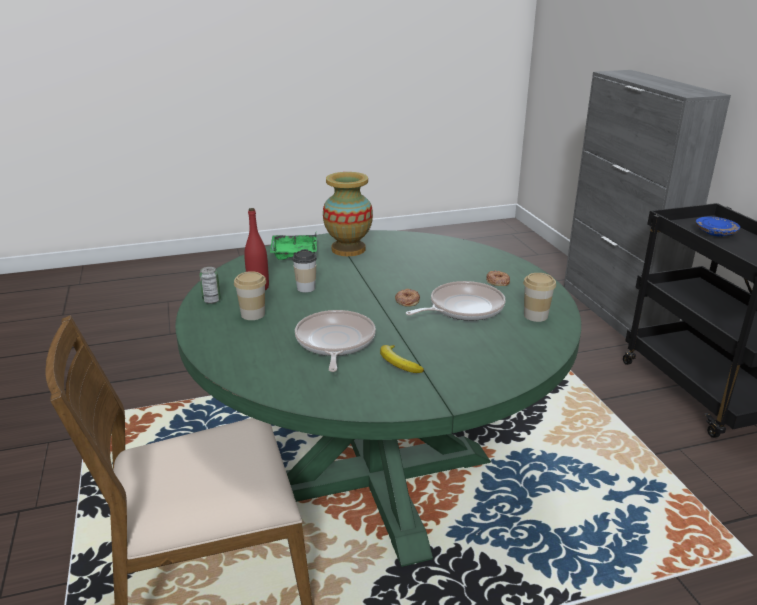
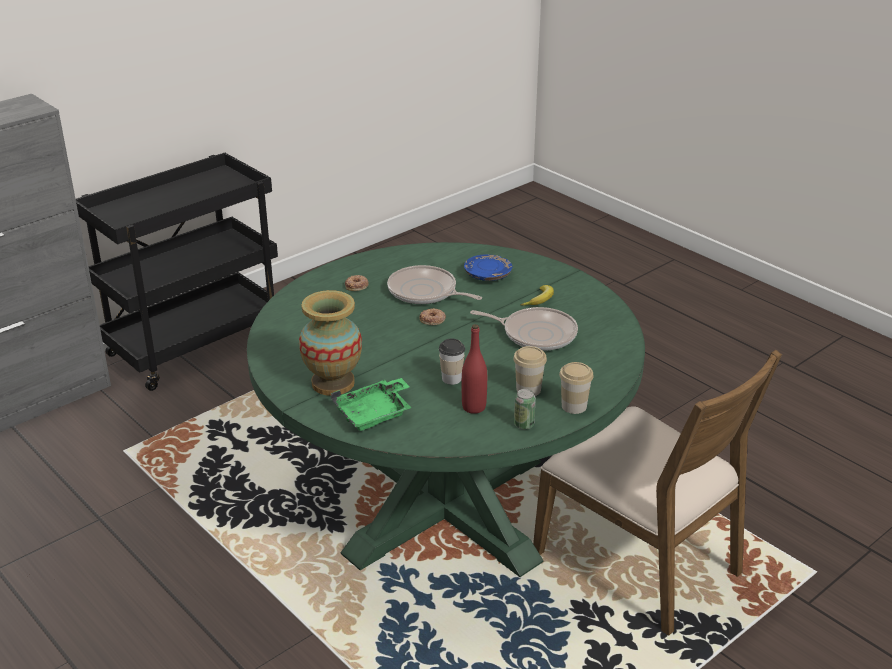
camera: 115 degrees left, 5 degrees up
frying pan [295,310,376,372] -> frying pan turned 135 degrees counterclockwise [470,307,578,351]
cup [523,273,556,322] -> cup moved to [559,362,594,414]
blue plate [696,217,740,237] -> blue plate moved to [464,254,512,281]

